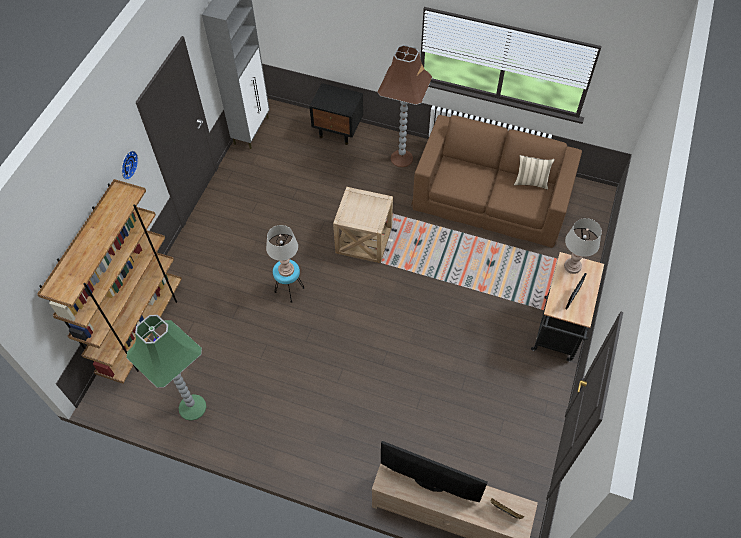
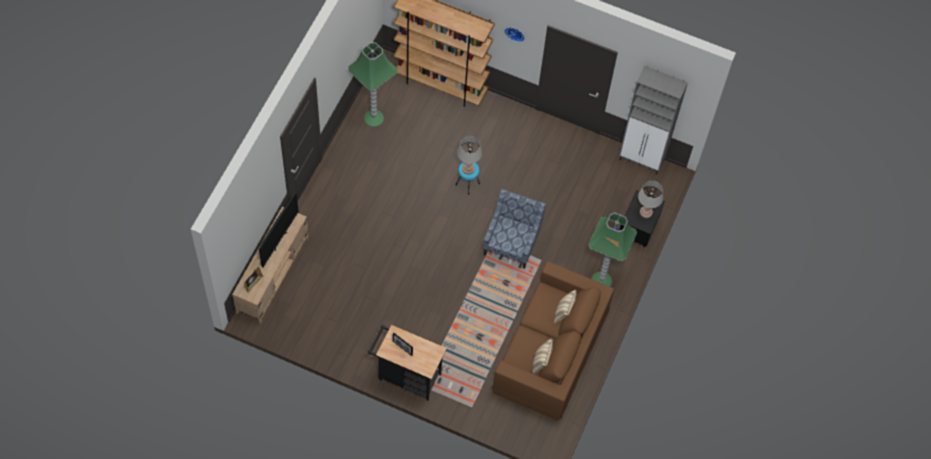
camera: 90 degrees right, 5 degrees up
beige side table [333,187,393,263] -> blue armchair [483,189,546,269]
brown floor lamp [377,45,432,167] -> green floor lamp [588,213,637,287]
grey table lamp [564,218,602,274] -> grey table lamp moved to [638,181,663,218]
none -> beige pillow [554,290,576,324]

